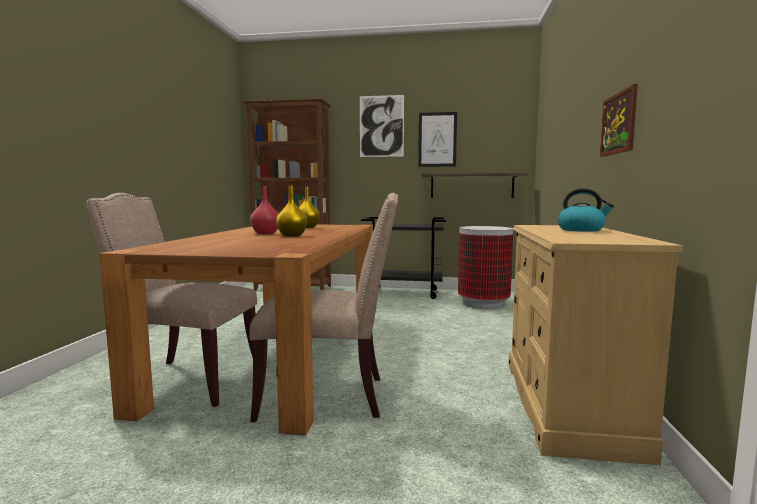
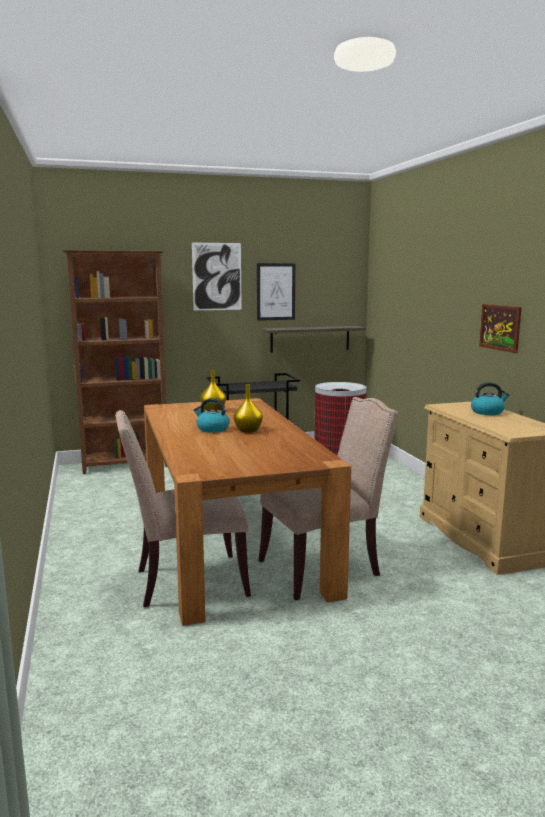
camera: 25 degrees left, 5 degrees up
red vase [250,186,279,234] -> kettle [194,398,230,433]

